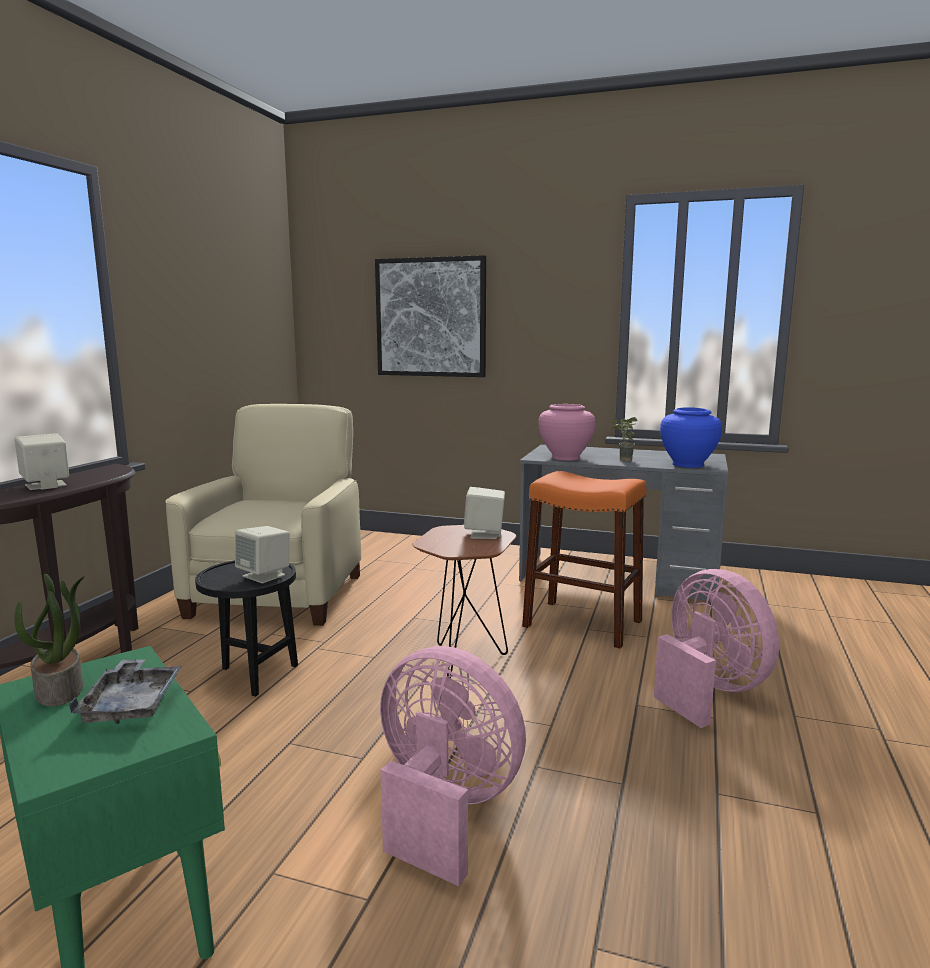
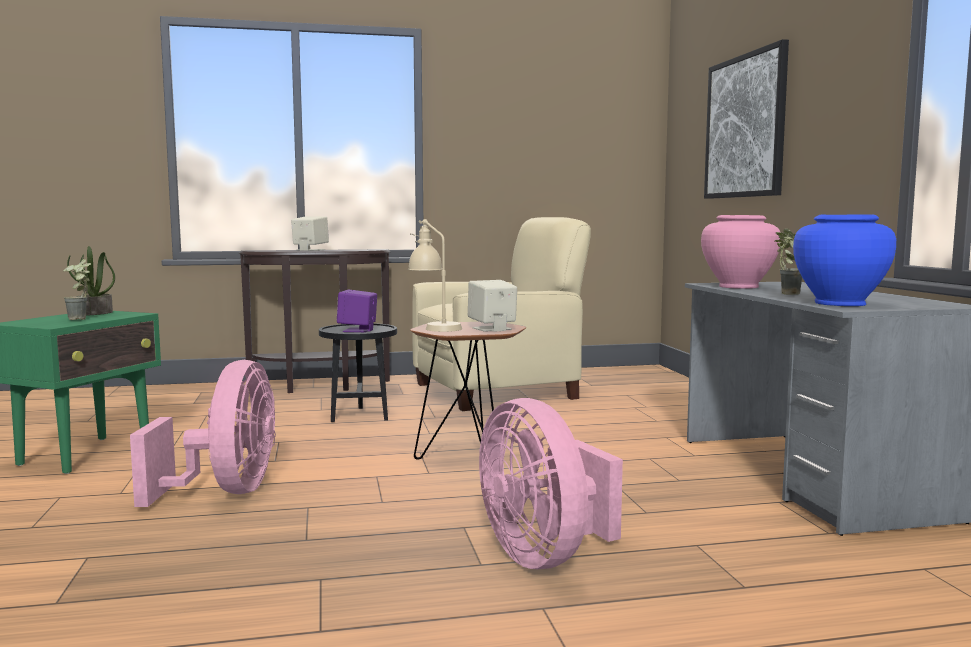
camera: 60 degrees right, 5 degrees down
grey tray [69,659,182,724] -> potted plant [63,259,91,320]
beige speaker [235,526,290,583] -> purple speaker [337,290,377,332]
orange stool [522,471,646,649] -> none
pink fan [654,569,779,728] -> pink fan turned 120 degrees clockwise [479,398,623,569]
none -> beige table lamp [408,219,462,332]

